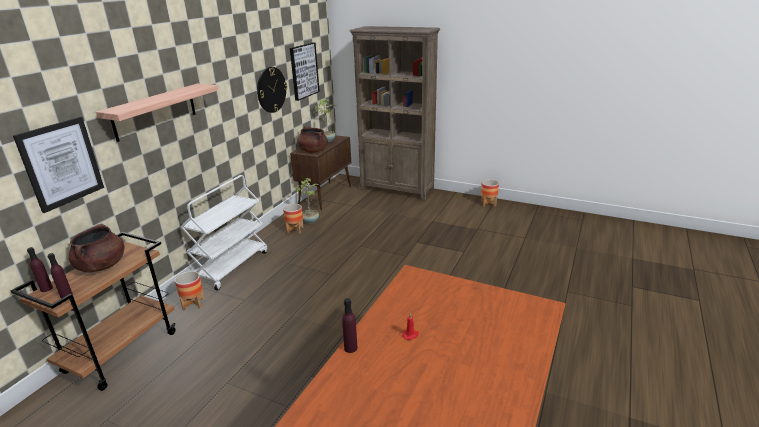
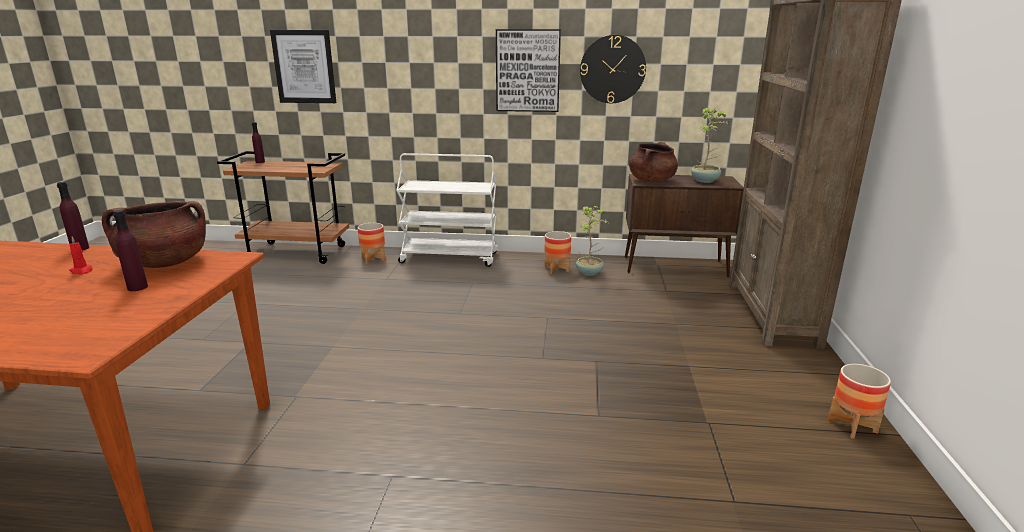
camera: 70 degrees right, 5 degrees down
purple bottle [48,253,73,299] -> purple bottle moved to [113,210,148,291]
brown cooking pot [69,224,124,273] -> brown cooking pot moved to [102,201,206,268]
shelf [96,84,218,142] -> none
picture [290,42,320,101] -> picture moved to [496,29,561,112]

